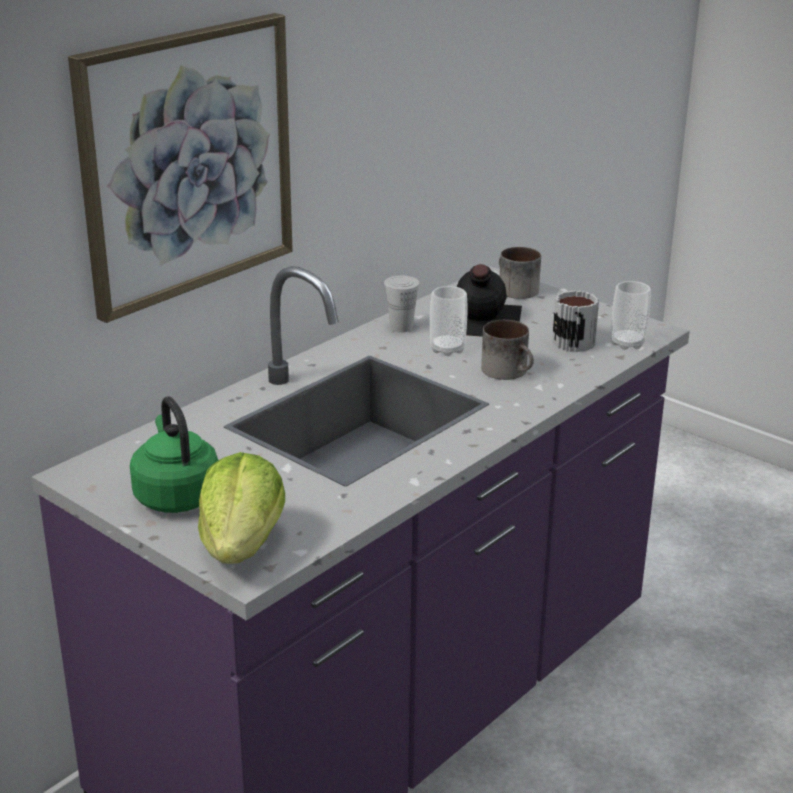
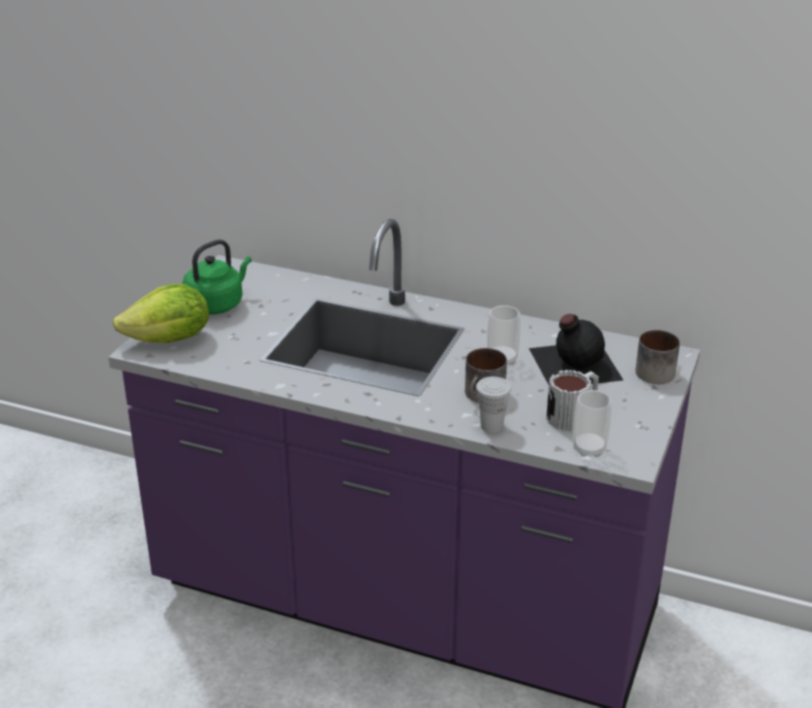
camera: 70 degrees right, 5 degrees up
picture [68,13,293,323] -> none
white cup [384,275,420,333] -> white cup moved to [476,377,512,433]

